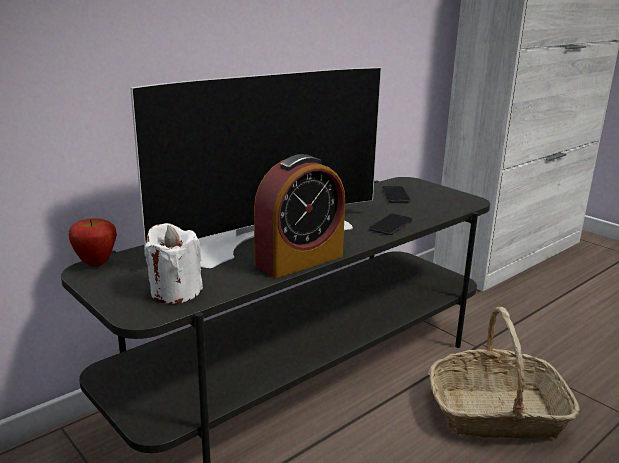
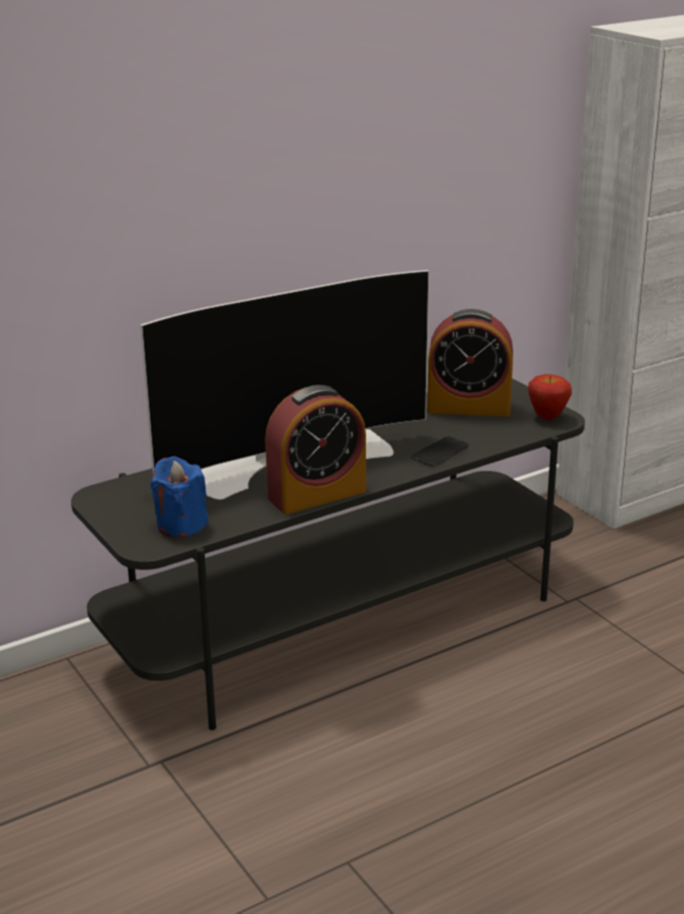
camera: 10 degrees right, 5 degrees up
apple [69,218,117,267] -> apple moved to [528,374,572,420]
white candle [144,223,203,304] -> blue candle [151,456,208,537]
phone [382,186,411,203] -> alarm clock [427,309,513,417]
basket [428,307,580,440] -> none

